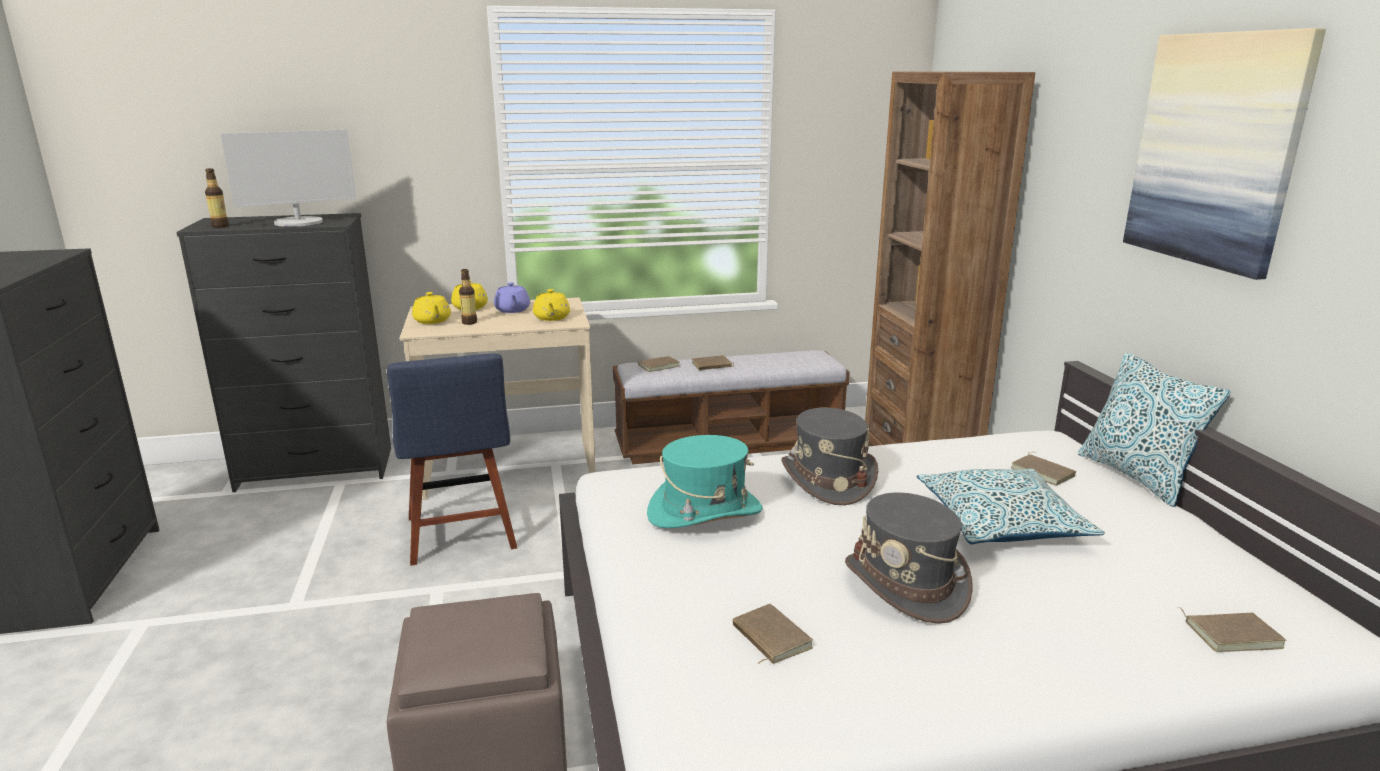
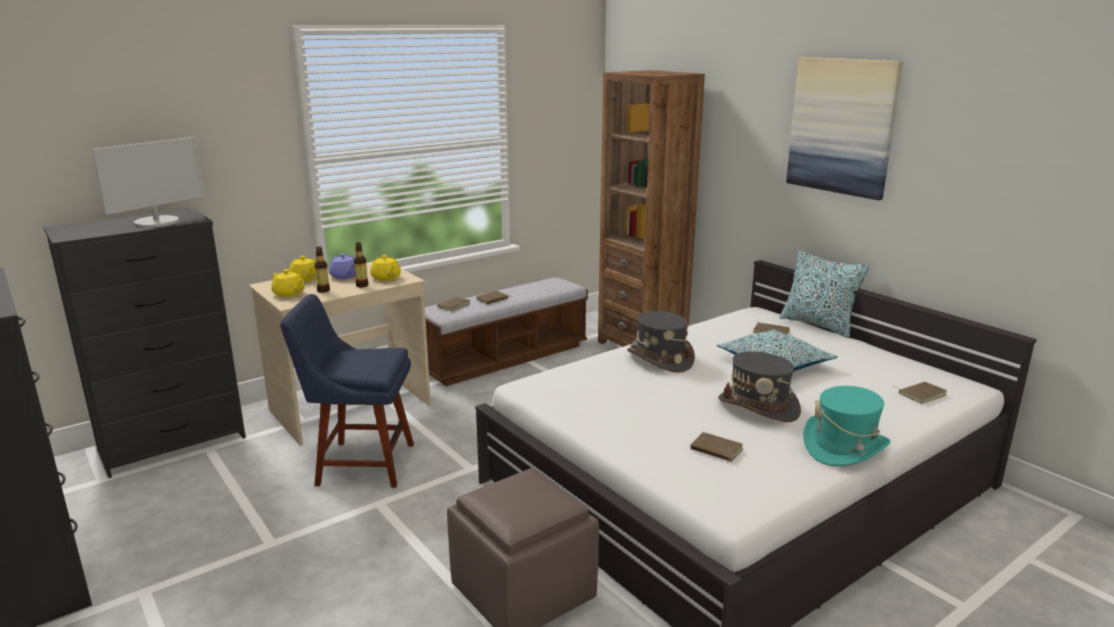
camera: 25 degrees left, 0 degrees up
bottle [205,168,229,228] -> bottle moved to [354,242,368,288]
blue chair [387,353,517,566] -> blue chair turned 135 degrees clockwise [280,294,414,488]
turquoise hat [647,435,763,528] -> turquoise hat moved to [803,386,891,466]

